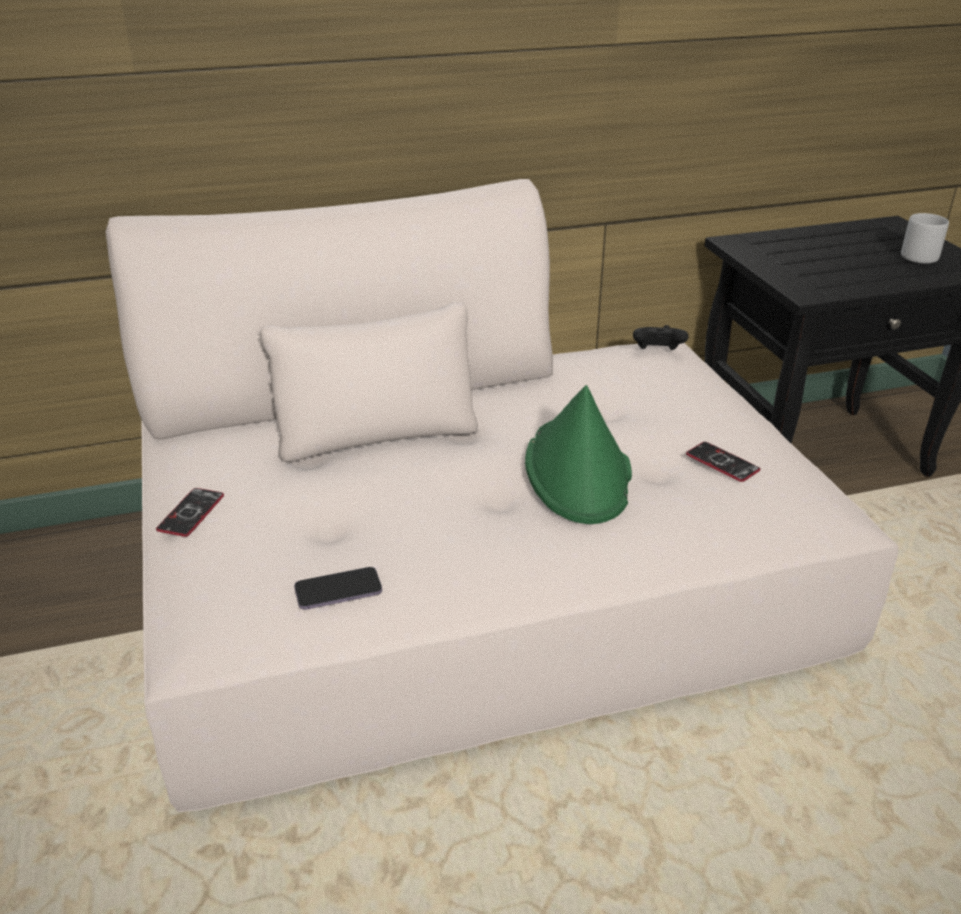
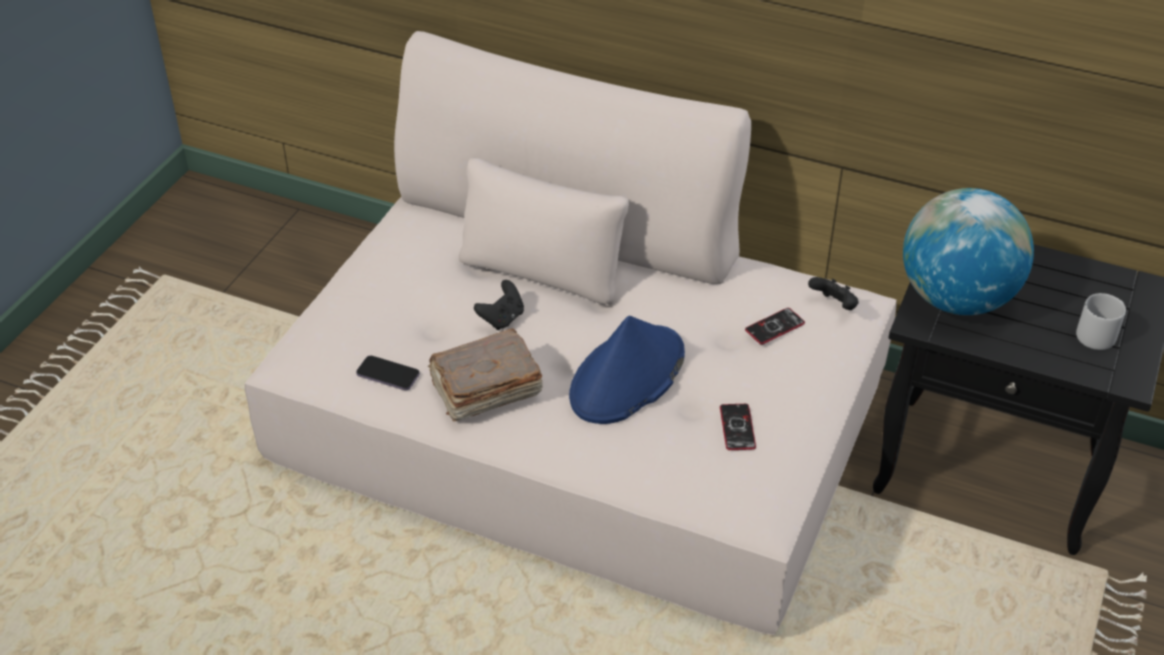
camera: 40 degrees right, 10 degrees up
phone [156,488,224,537] -> phone moved to [745,308,805,345]
green hat [525,385,632,524] -> blue hat [569,315,685,424]
none -> brown book [428,328,543,422]
none -> black game controller [474,280,524,330]
none -> globe [903,188,1034,315]

